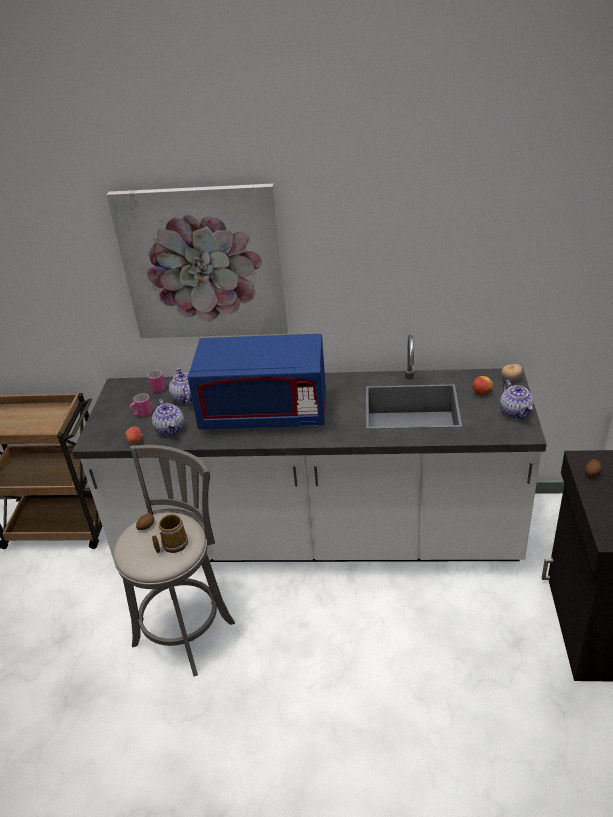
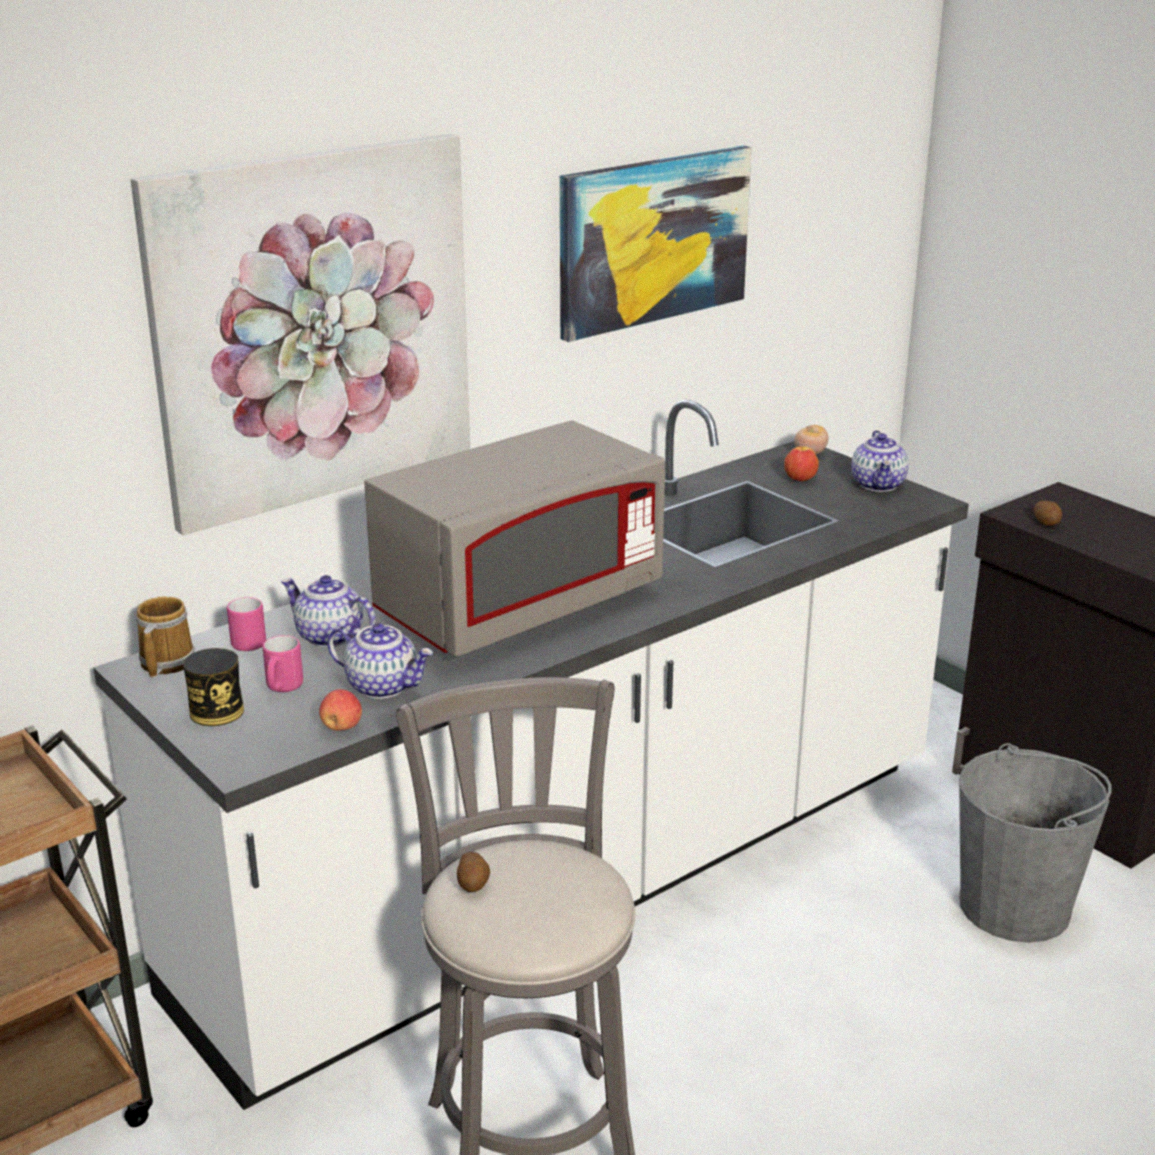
camera: 45 degrees left, 10 degrees down
mug [152,514,188,553] -> mug moved to [136,596,195,677]
blue microwave [188,334,326,430] -> grey microwave [364,420,665,657]
teapot [500,380,534,419] -> teapot turned 60 degrees clockwise [852,430,908,492]
none -> can [183,648,244,726]
none -> picture [560,145,751,342]
none -> grey bucket [959,743,1112,943]

